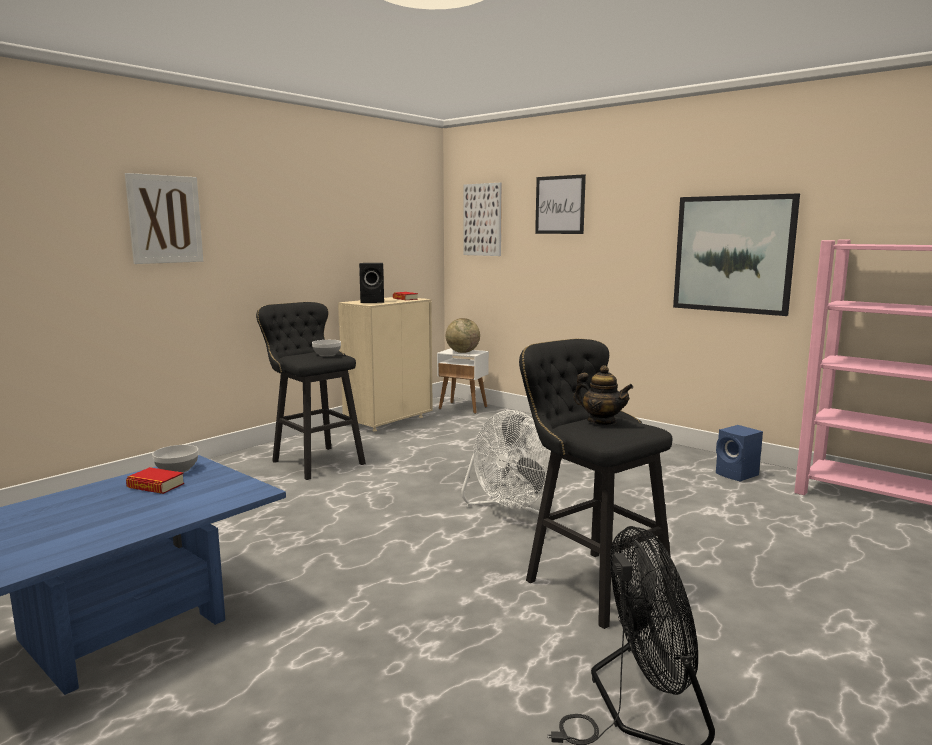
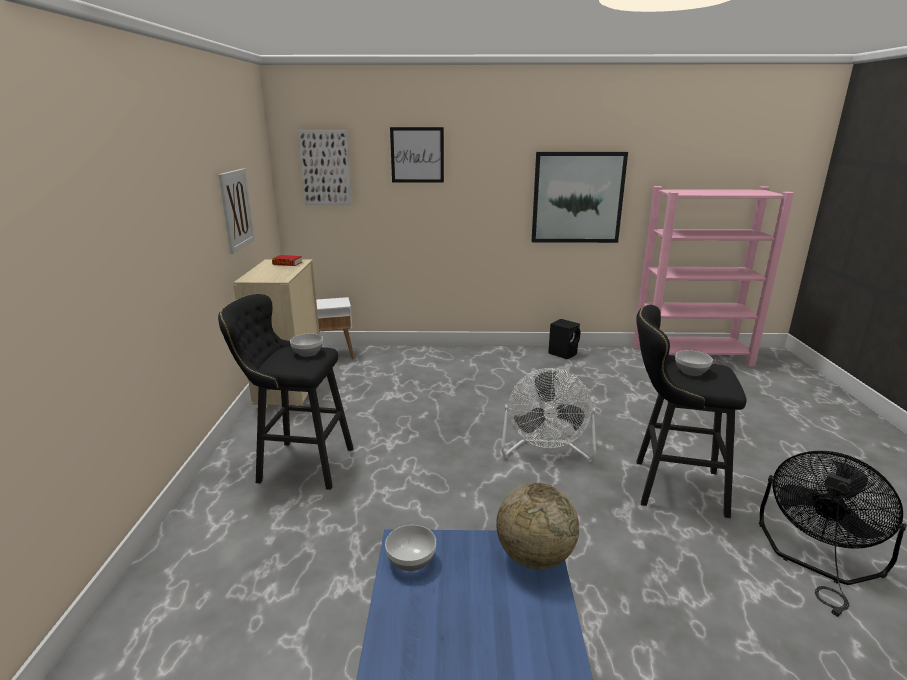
camera: 40 degrees left, 10 degrees up
picture [125,173,203,264] -> picture moved to [218,169,255,254]
book [126,467,184,494] -> none
black speaker [359,263,384,303] -> black speaker moved to [548,319,581,359]
globe [446,318,480,353] -> globe moved to [496,483,579,569]
teapot [574,365,633,425] -> bowl [675,350,713,376]
blue speaker [716,425,763,482] -> none

